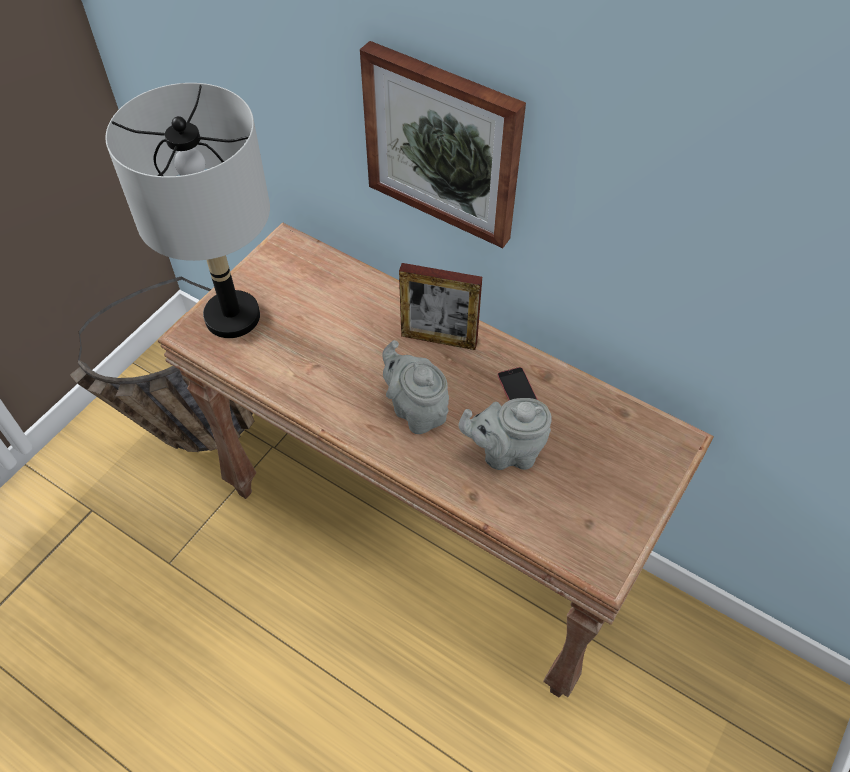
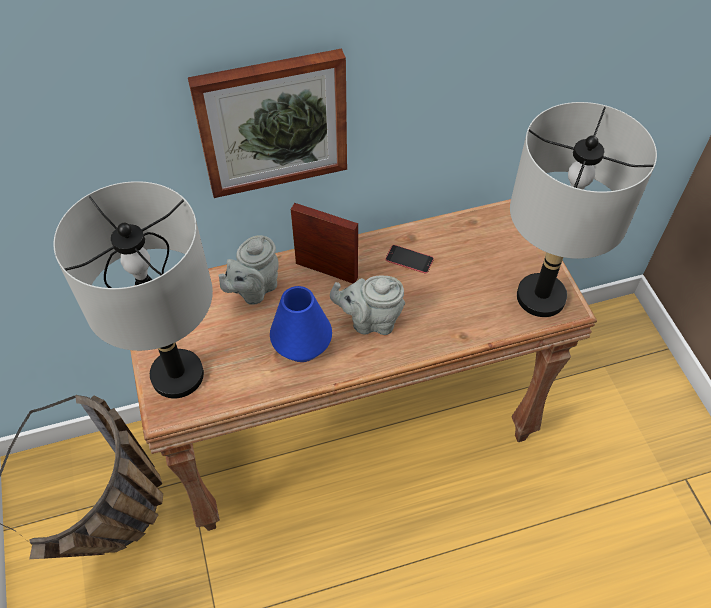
camera: 50 degrees left, 0 degrees up
picture frame [399,263,482,350] -> picture frame turned 120 degrees counterclockwise [291,203,358,283]
grey teapot [459,398,552,470] -> grey teapot moved to [218,235,279,305]
none -> blue vase [270,286,332,362]
none -> grey table lamp [510,102,657,317]

